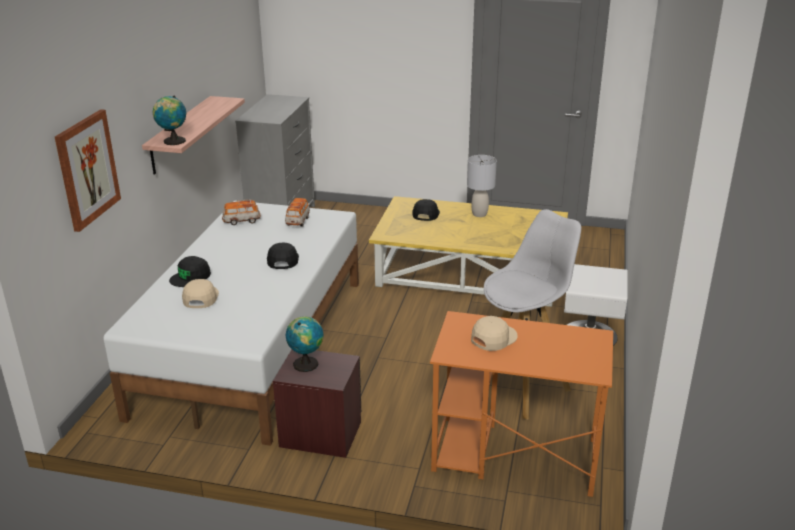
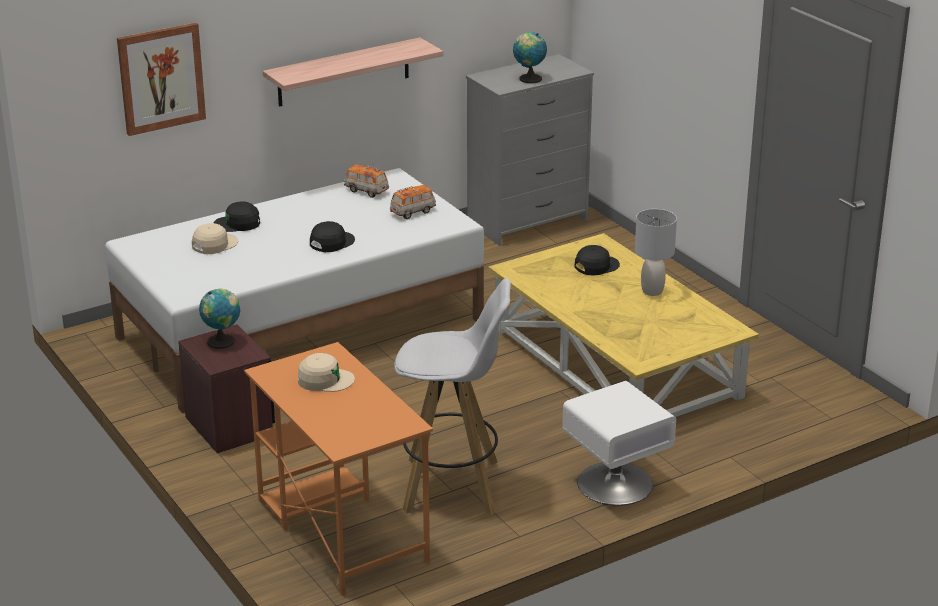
camera: 45 degrees right, 0 degrees up
globe [153,96,186,145] -> globe moved to [513,32,547,83]

